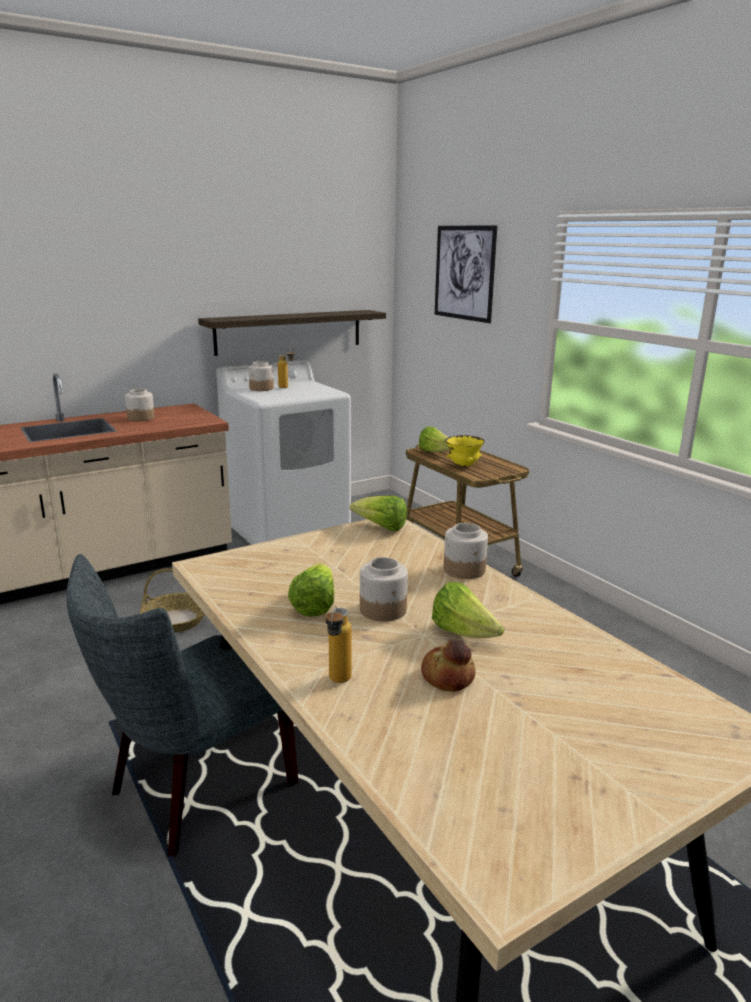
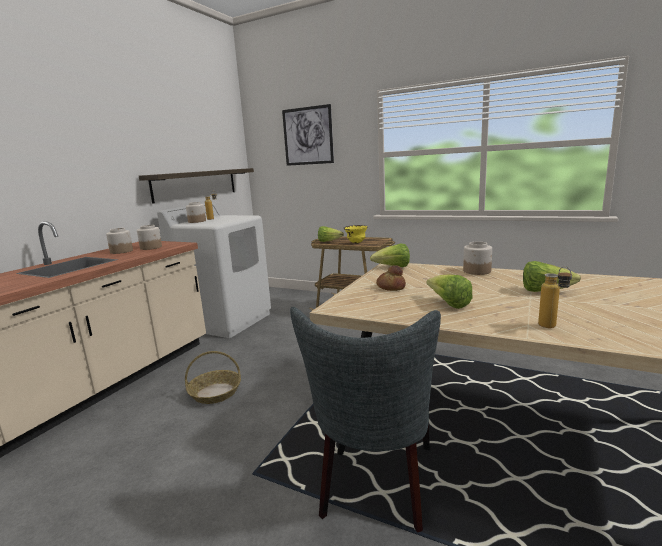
camera: 30 degrees left, 5 degrees down
jar [360,557,408,621] -> jar moved to [137,225,162,250]
bread [421,640,476,692] -> bread moved to [376,265,406,291]

